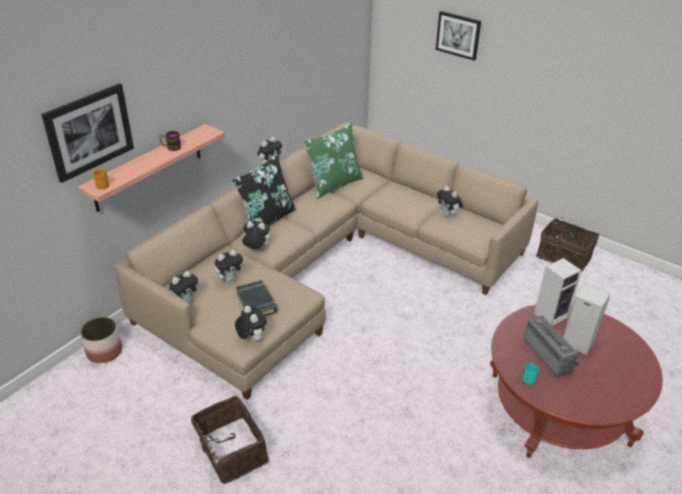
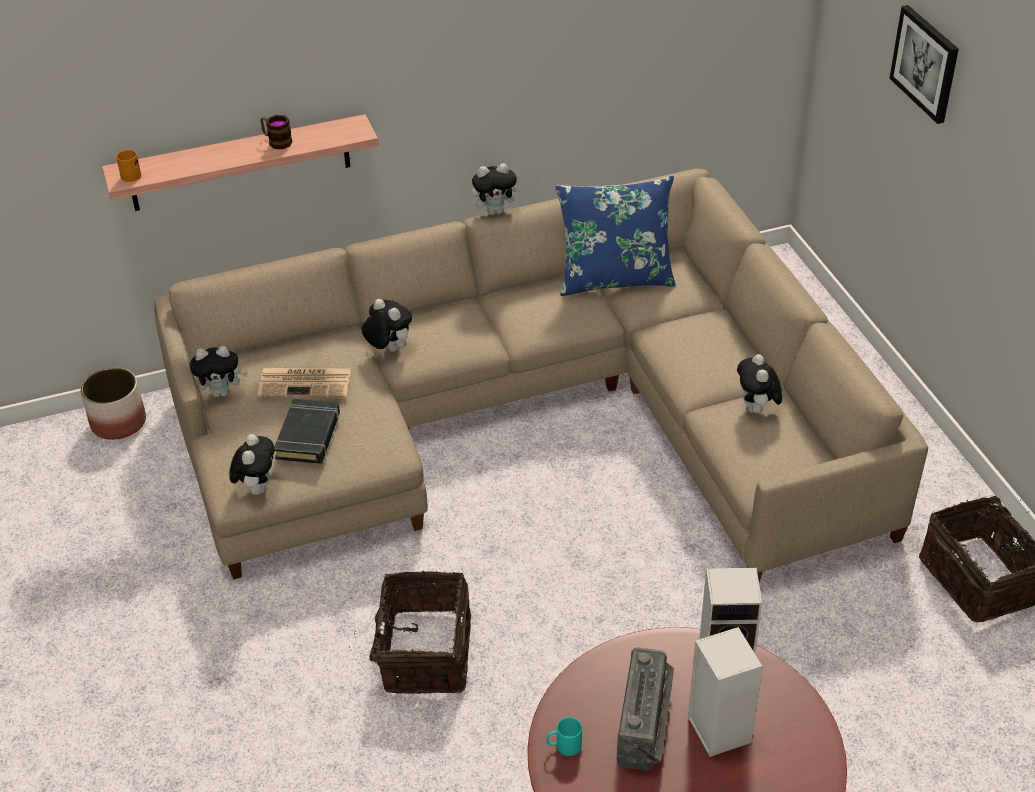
camera: 35 degrees right, 5 degrees up
picture [41,83,134,183] -> none
basket [191,395,269,484] -> basket moved to [349,571,471,694]
plush toy [215,250,245,282] -> newspaper [258,368,351,397]
black pillow [232,152,297,226] -> none
green pillow [303,123,364,199] -> blue pillow [555,176,676,296]

